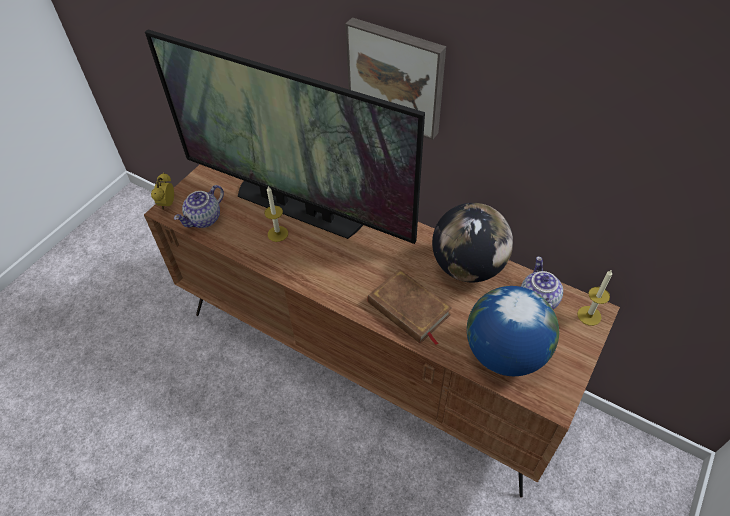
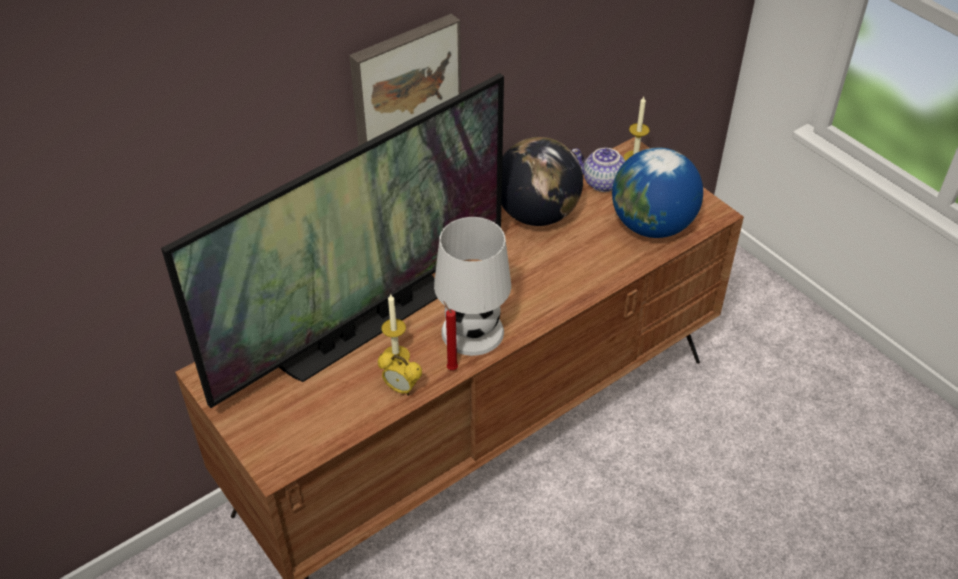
camera: 70 degrees left, 5 degrees down
alarm clock [151,173,174,209] -> alarm clock moved to [378,352,422,396]
teapot [174,185,224,228] -> none
brown book [367,269,452,346] -> none
none -> white table lamp [434,217,511,356]
none -> red candle [443,301,458,370]

